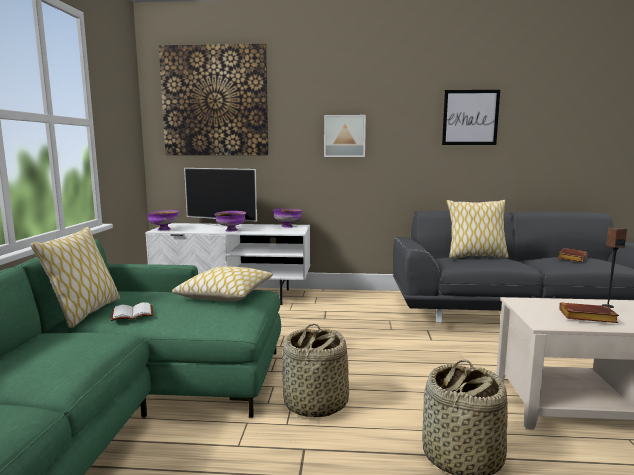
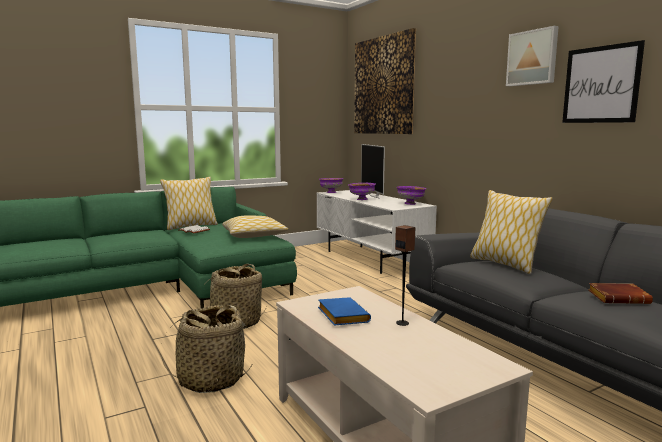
camera: 55 degrees right, 0 degrees up
picture [324,115,366,157] -> picture moved to [506,26,559,86]
brown book [559,302,619,323] -> blue book [318,297,371,326]

